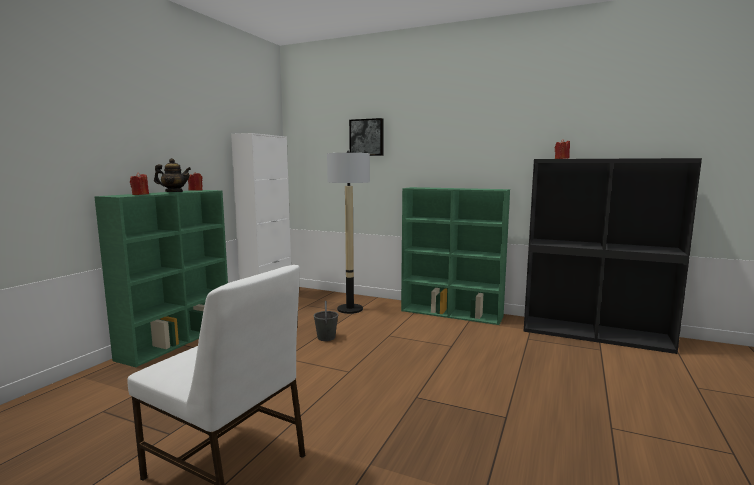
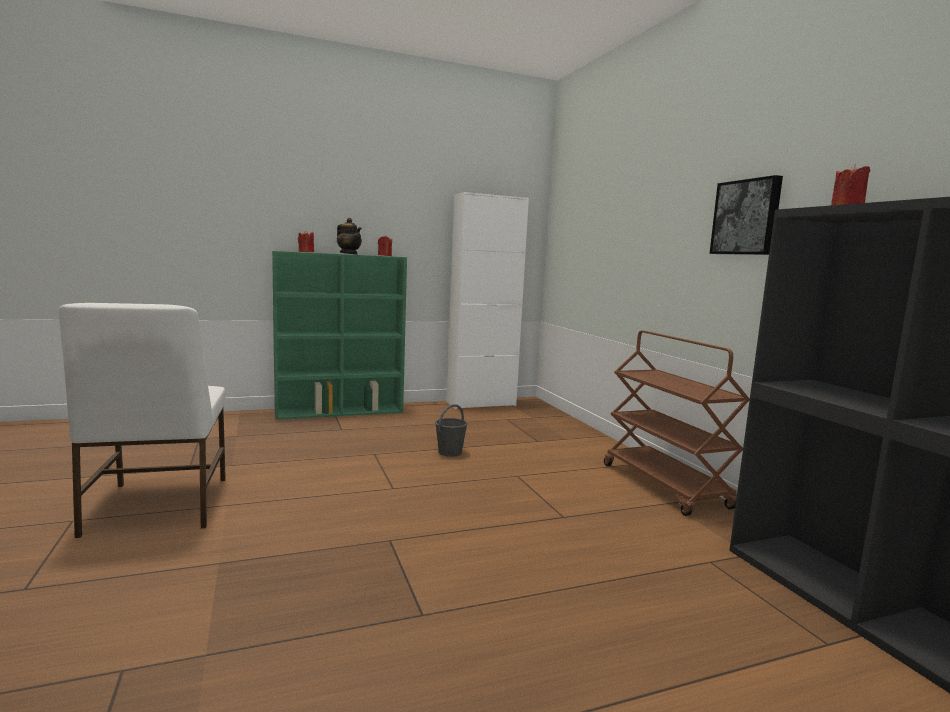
camera: 45 degrees right, 0 degrees up
floor lamp [327,151,370,314] -> none
picture [349,118,384,156] -> picture moved to [710,175,783,255]
green bookcase [401,187,510,325] -> brown cart [604,330,750,516]

